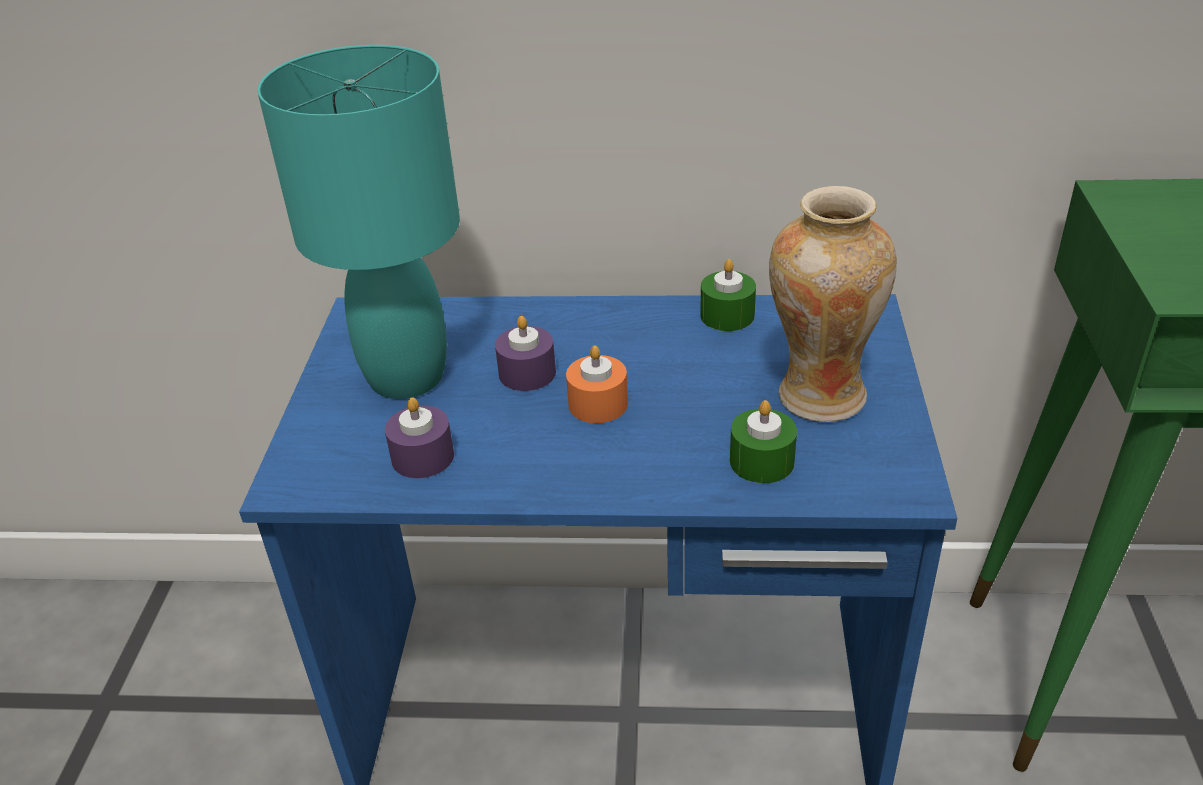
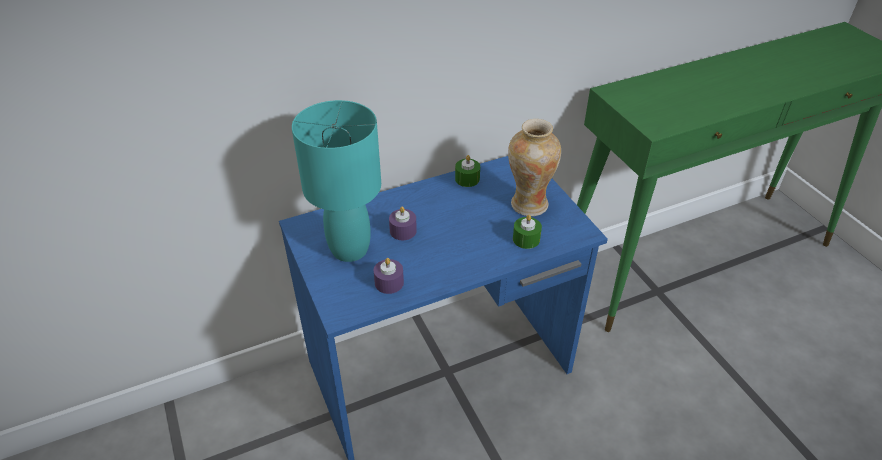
camera: 30 degrees left, 5 degrees up
orange candle [566,345,628,423] -> none

